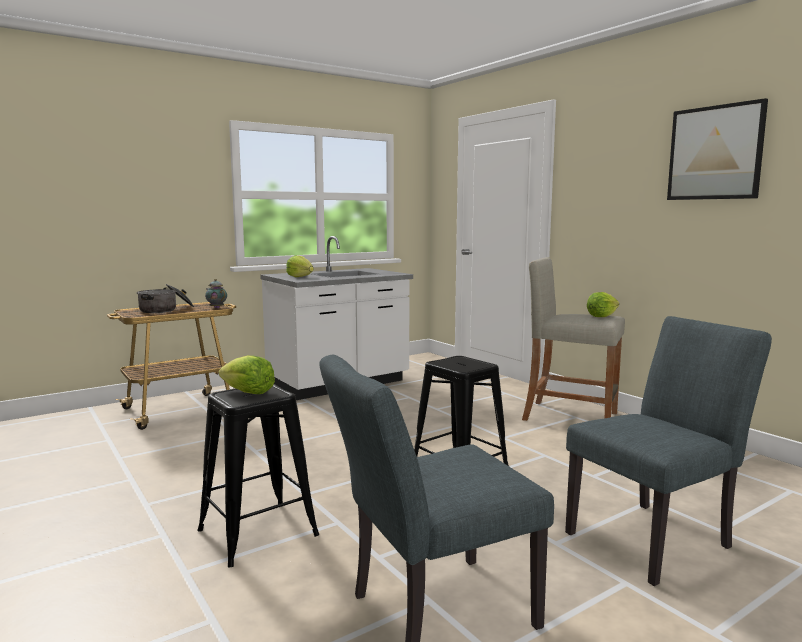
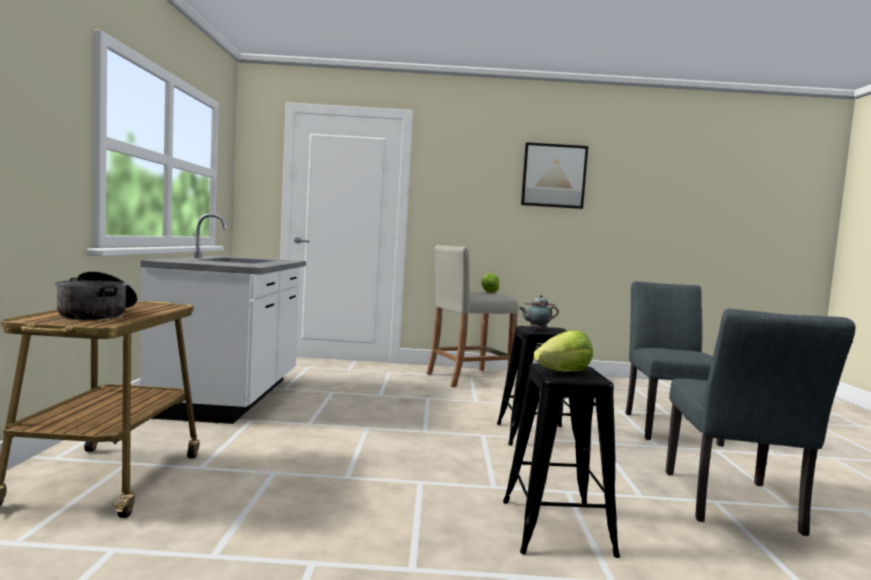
camera: 55 degrees left, 5 degrees down
teapot [205,279,227,309] -> teapot moved to [519,295,559,330]
lettuce [286,255,314,277] -> none

